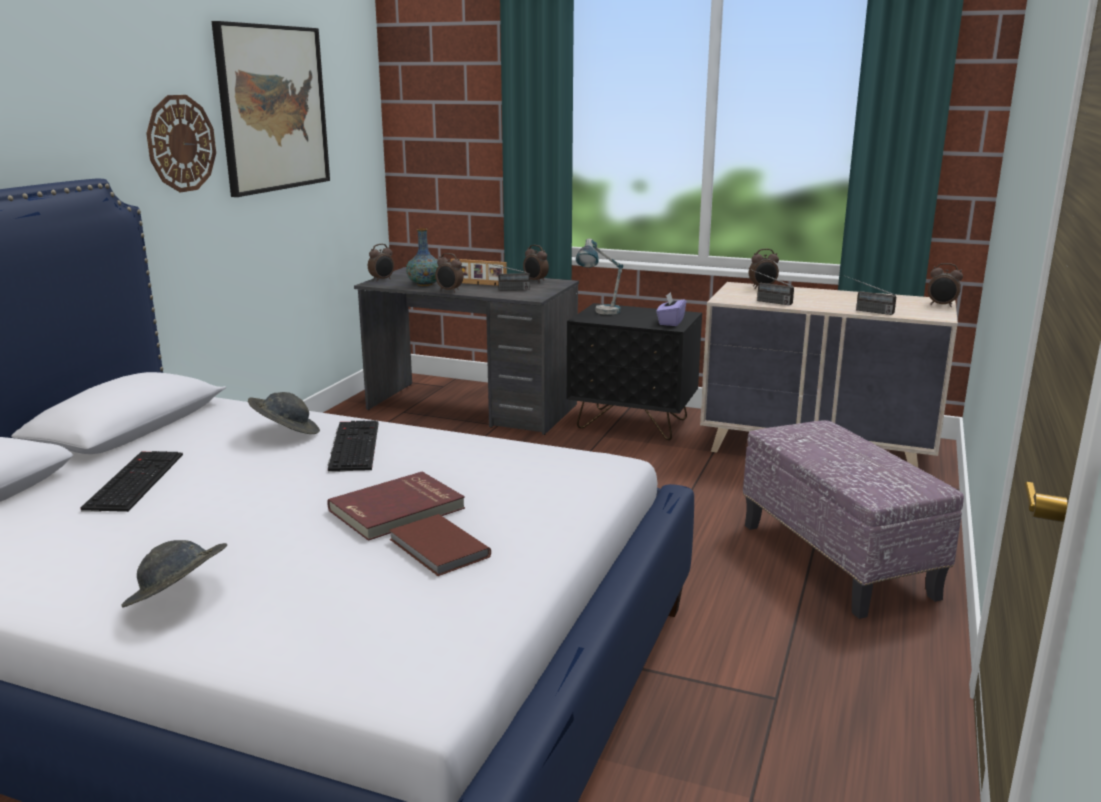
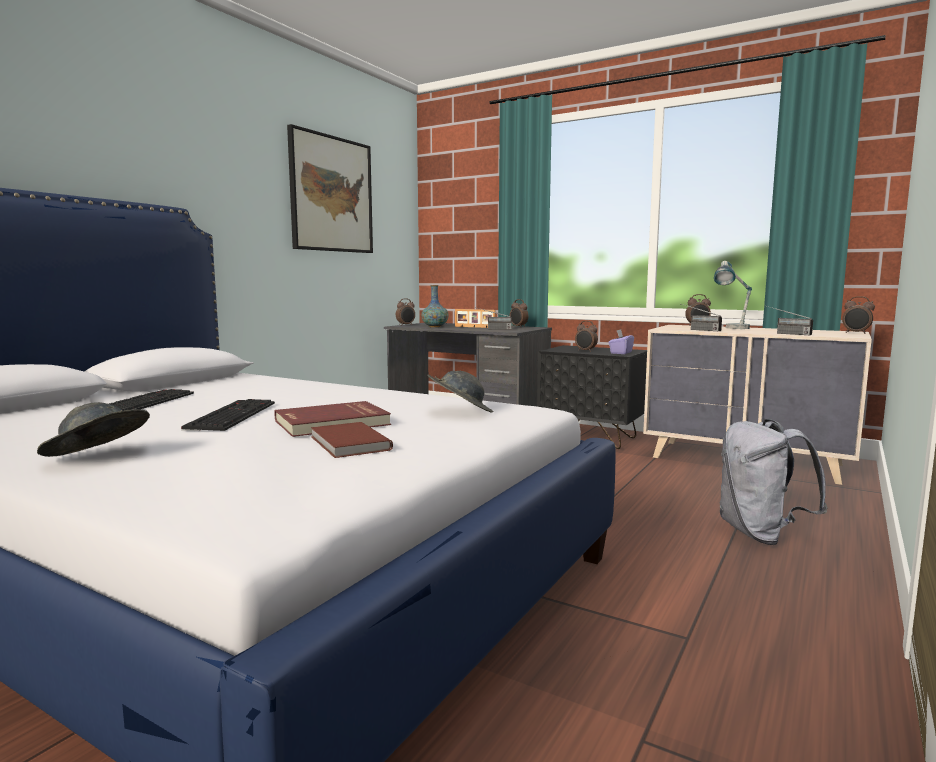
camera: 10 degrees right, 10 degrees down
wall clock [146,95,216,192] -> none
grey hat [248,392,320,434] -> grey hat moved to [428,371,493,413]
keyboard [328,420,379,472] -> keyboard moved to [181,399,275,431]
alarm clock [435,253,463,292] -> alarm clock moved to [575,321,598,352]
table lamp [576,239,623,315] -> table lamp moved to [714,261,752,329]
ottoman [743,420,964,619] -> grey backpack [720,419,828,545]

